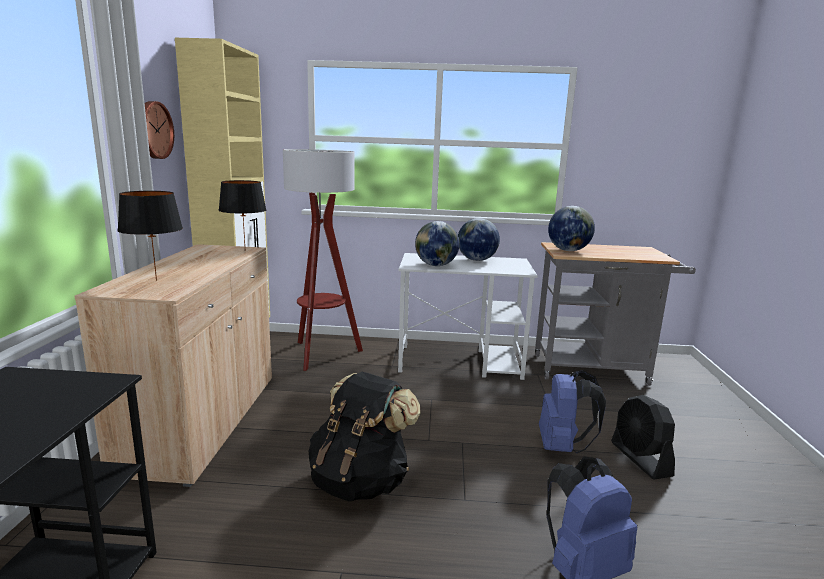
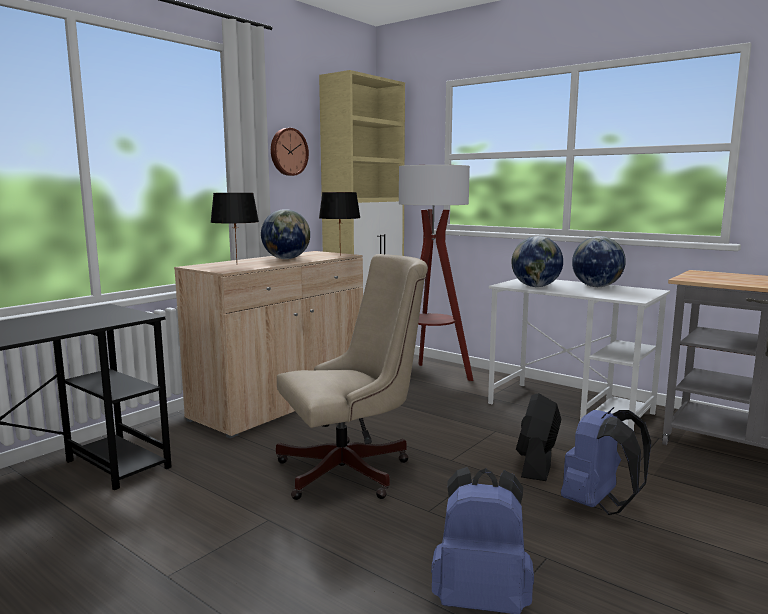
camera: 35 degrees right, 5 degrees down
black backpack [308,372,421,502] -> beige office chair [276,254,428,500]
globe [548,206,595,251] -> globe moved to [261,209,310,259]
black fan [611,395,675,480] -> black fan moved to [516,393,561,481]

